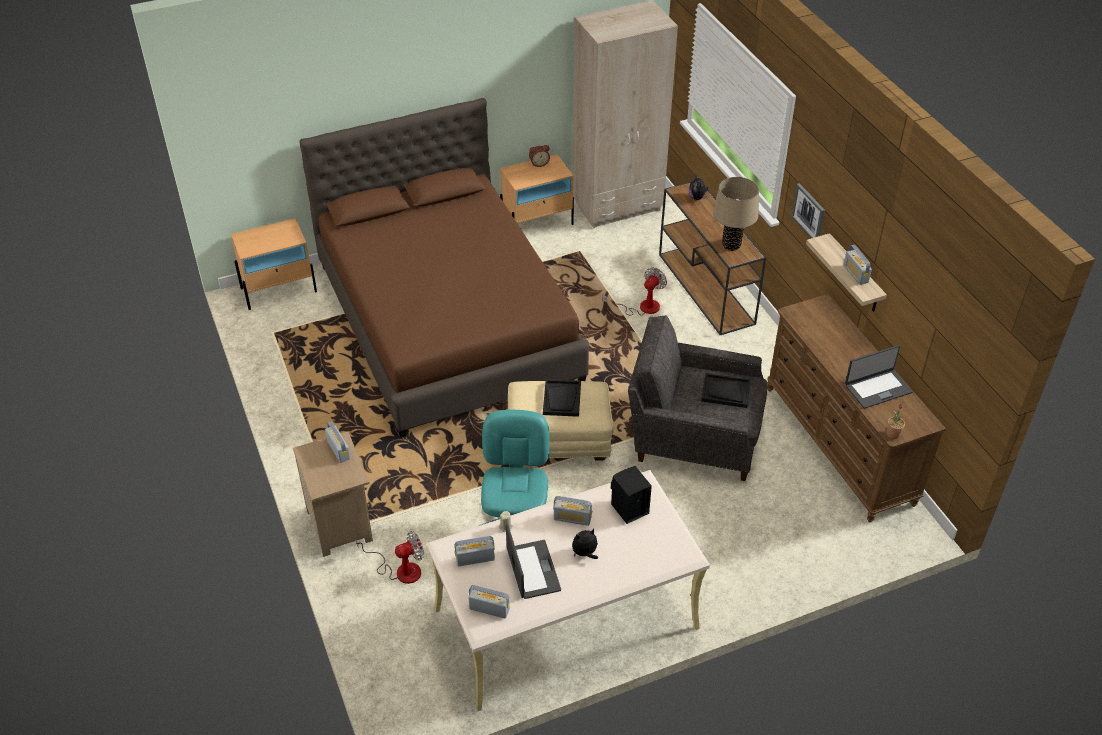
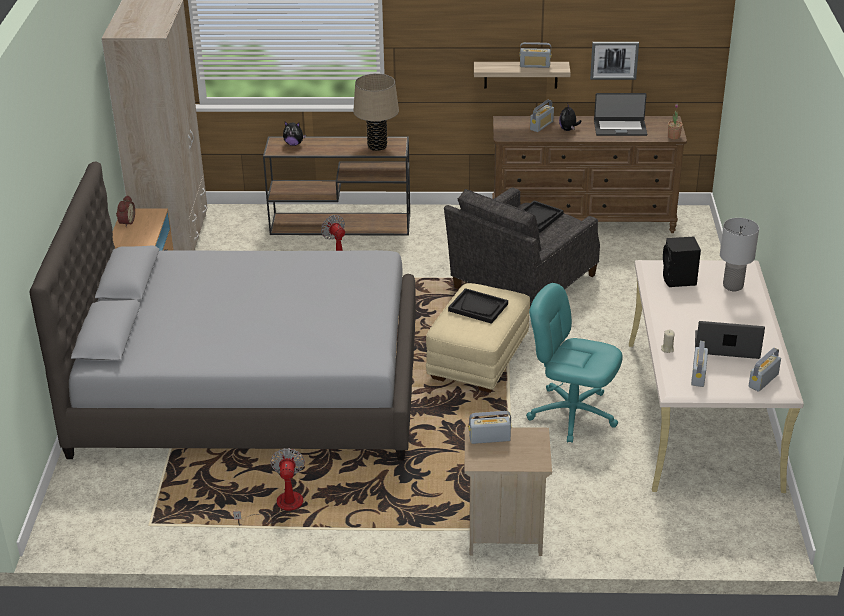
camera: 65 degrees left, 10 degrees down
beige nightstand [231,218,317,310] -> none
brown bed [300,98,589,438] -> grey bed [29,161,416,461]
fan [355,531,424,584] -> fan moved to [233,448,305,525]
radio [553,496,592,526] -> radio moved to [530,100,554,132]
plush toy [572,529,598,559] -> plush toy moved to [559,105,582,131]
picture [791,183,825,238] -> picture moved to [590,42,639,80]
laptop [845,345,913,409] -> laptop turned 90 degrees clockwise [594,93,647,136]
none -> grey table lamp [720,218,759,291]

